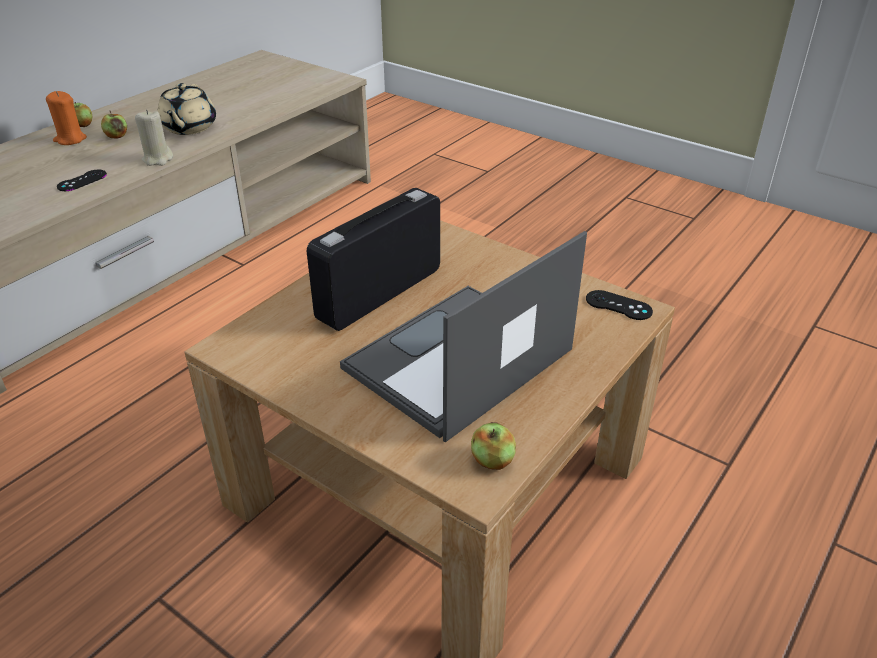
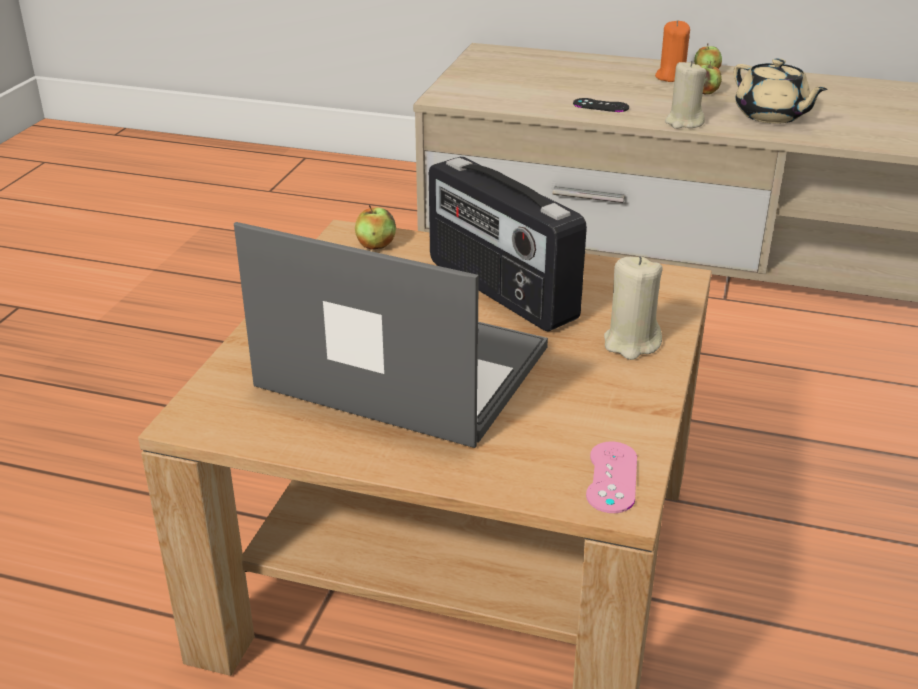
camera: 70 degrees right, 5 degrees down
beige teapot [157,83,216,135] -> beige teapot turned 105 degrees counterclockwise [734,58,828,124]
radio [307,188,440,331] -> radio turned 150 degrees counterclockwise [429,157,587,332]
apple [471,422,516,470] -> apple moved to [355,205,396,249]
black game controller [586,290,653,320] -> pink game controller [586,441,637,513]
none -> beige candle [604,256,663,360]

